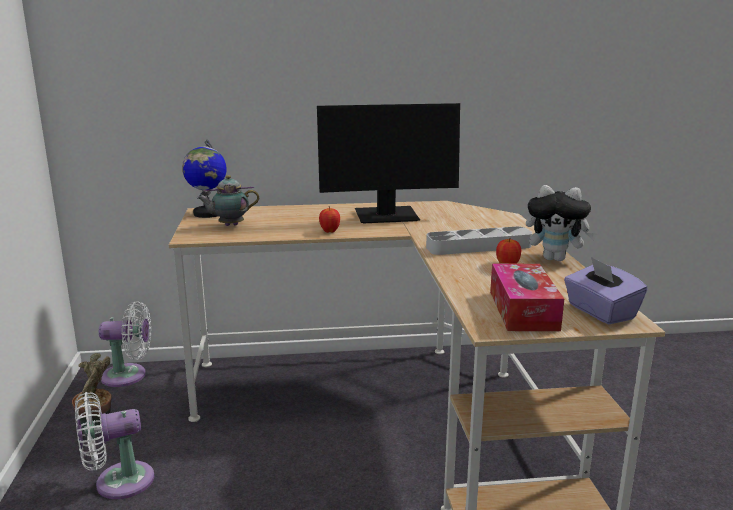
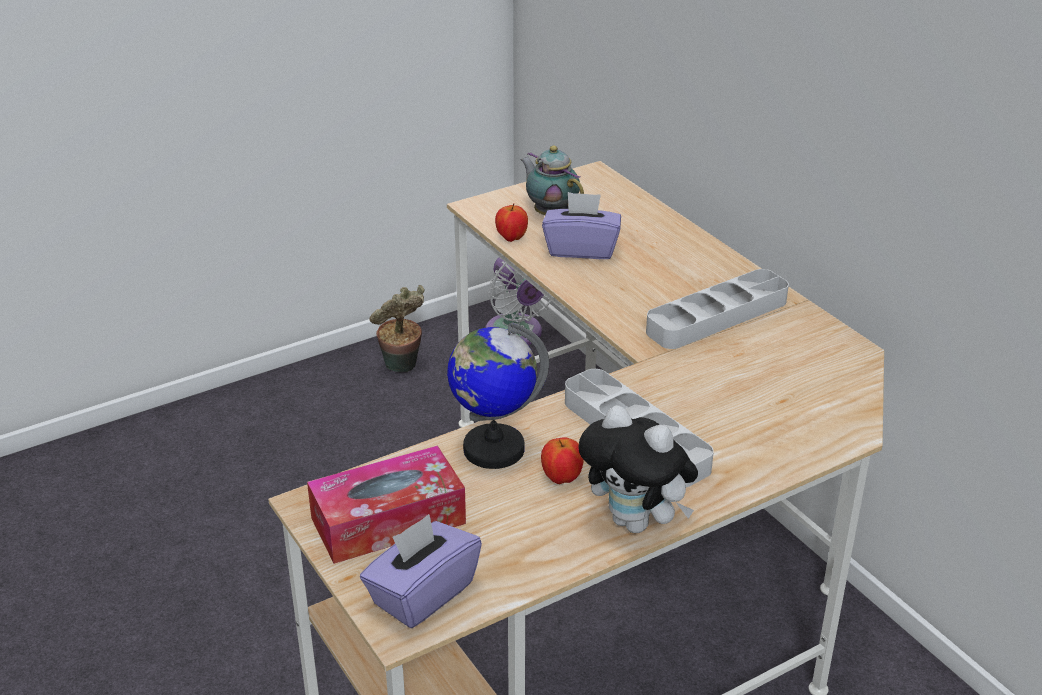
camera: 65 degrees right, 15 degrees up
white fan [75,392,154,499] -> none
globe [182,140,226,218] -> globe moved to [447,322,549,469]
monitor [317,103,460,224] -> grey tray [646,269,789,349]
apple [319,206,340,233] -> apple moved to [495,203,528,242]
plush toy [526,185,597,261] -> plush toy turned 45 degrees counterclockwise [578,405,698,533]
none -> purple tissue box [542,192,621,259]

